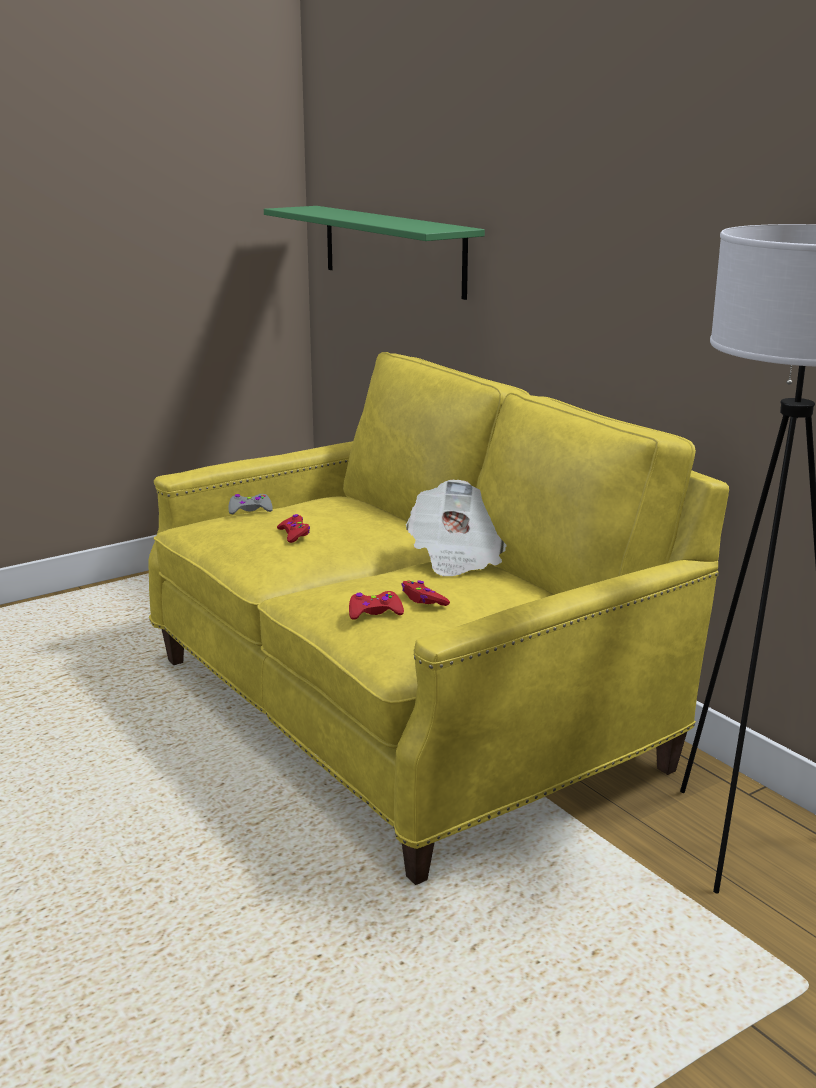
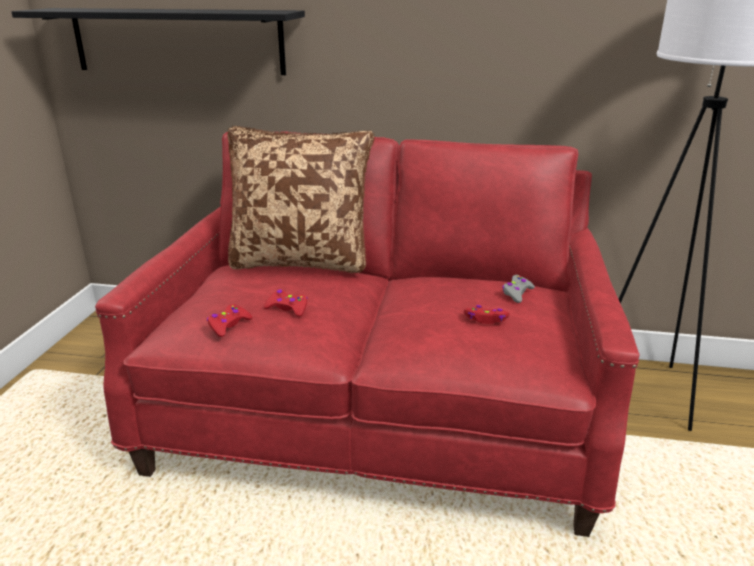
camera: 45 degrees left, 5 degrees up
yellow sofa [148,352,729,885] -> red sofa [95,132,640,537]
grey game controller [228,494,273,514] -> grey game controller moved to [502,275,535,303]
green shelf [264,206,485,300] -> black shelf [11,8,305,75]
red game controller [349,591,404,620] -> red game controller moved to [207,304,252,337]
newspaper [406,480,507,576] -> none
none -> brown pillow [227,126,375,274]

